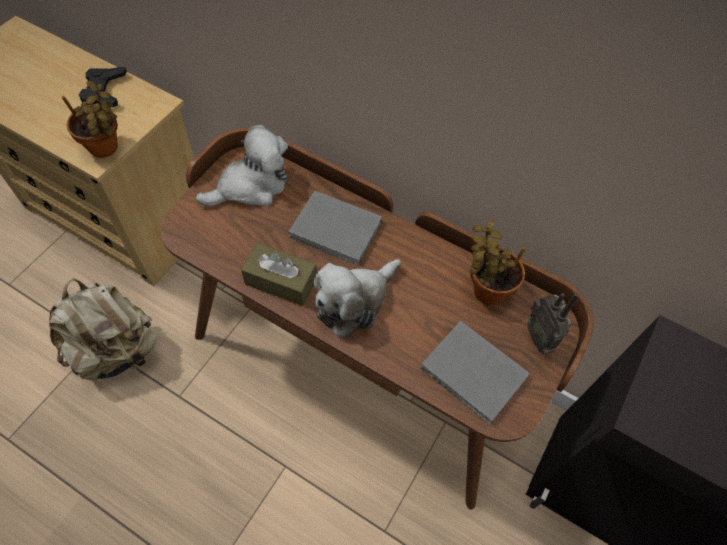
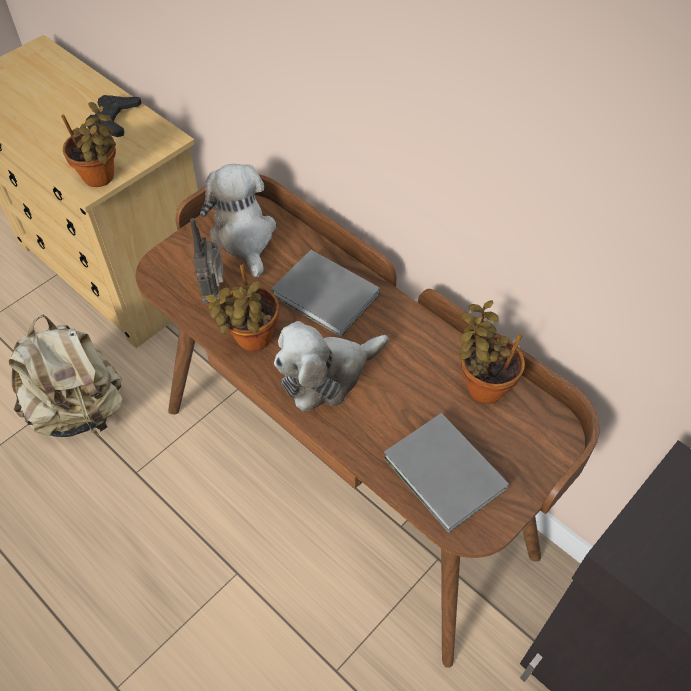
camera: 15 degrees right, 5 degrees down
plush toy [196,125,288,207] -> plush toy turned 90 degrees counterclockwise [200,164,276,277]
brown tissue box [241,243,317,306] -> potted plant [205,264,279,351]
radio [527,292,579,354] -> radio moved to [190,218,223,304]

